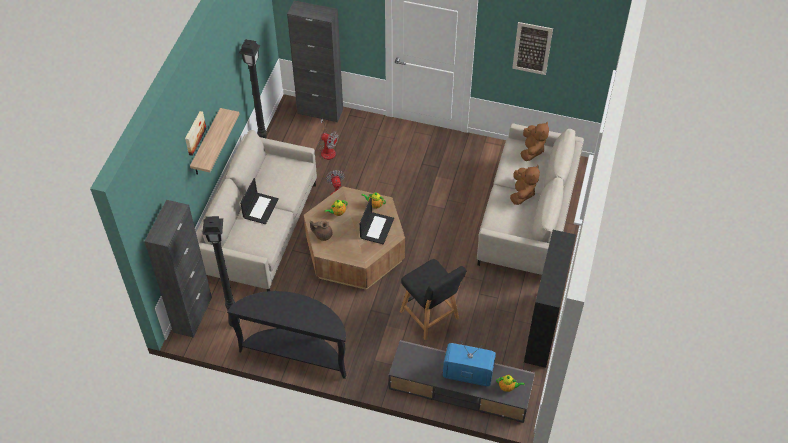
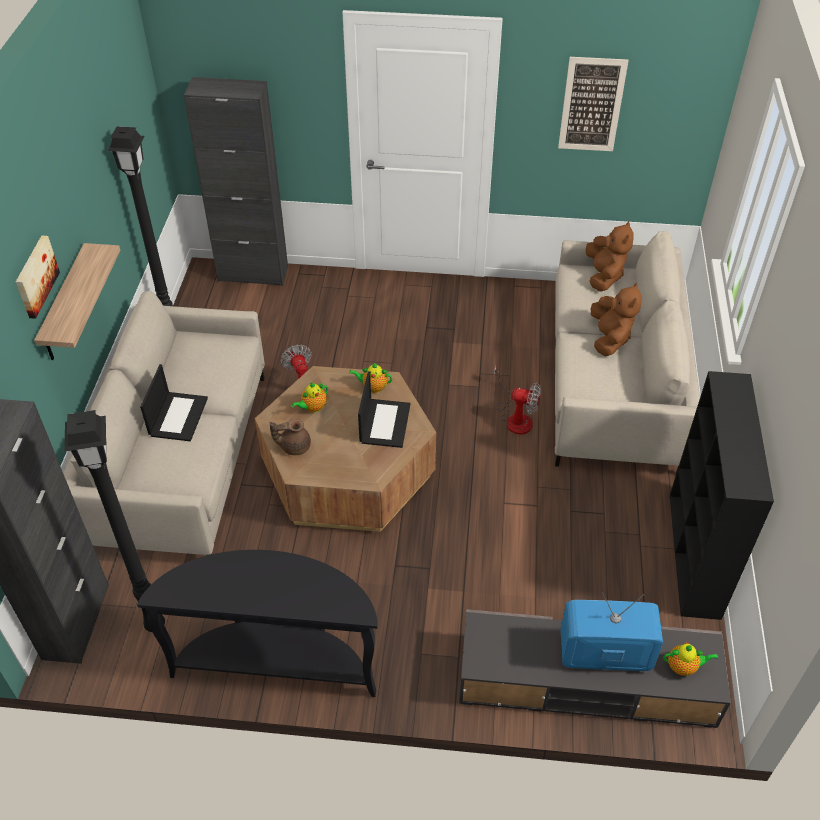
camera: 10 degrees left, 5 degrees down
fan [318,118,338,160] -> fan moved to [494,366,541,435]
black stool [400,259,466,340] -> none

